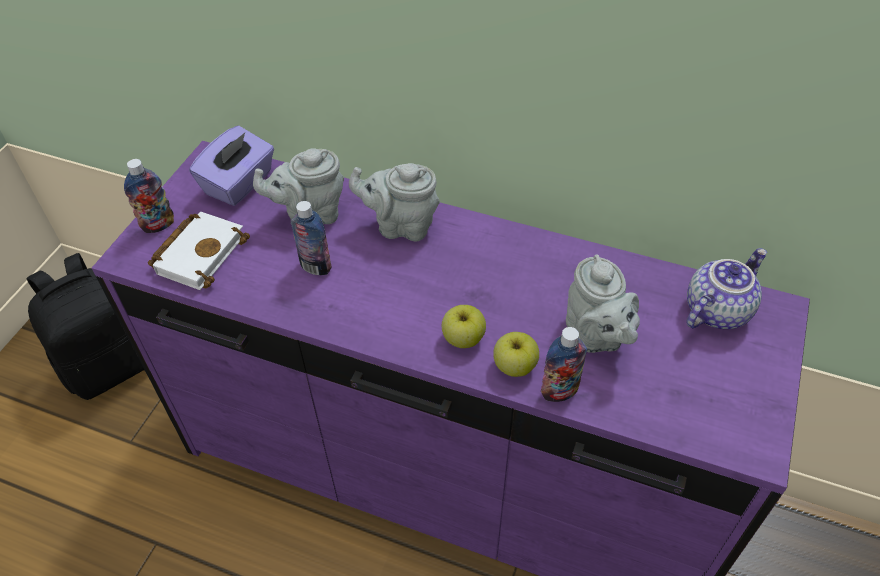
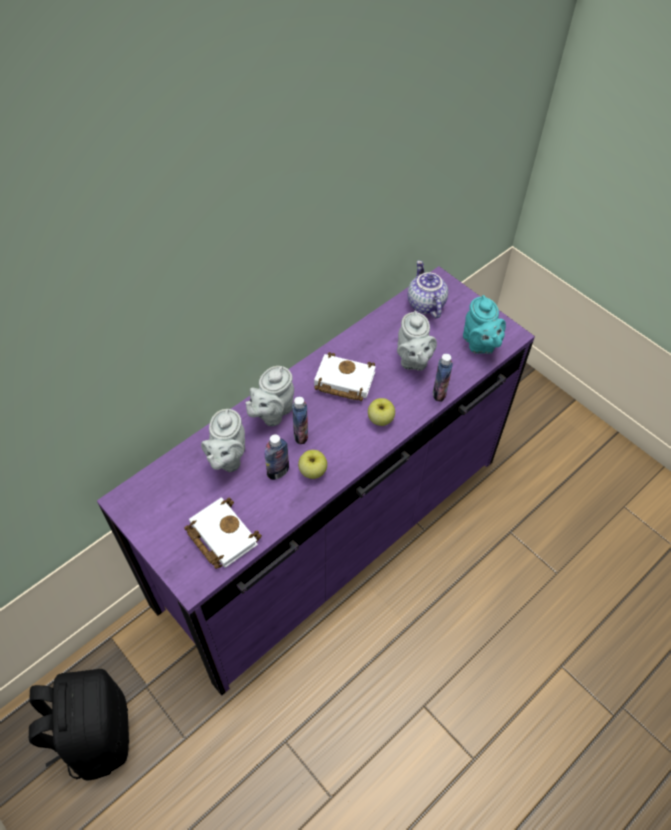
camera: 65 degrees left, 5 degrees up
bottle [124,159,174,233] -> bottle moved to [292,397,308,444]
purple tissue box [189,125,274,206] -> none
apple [493,332,539,377] -> apple moved to [298,450,327,479]
grey teapot [566,254,640,353] -> grey teapot turned 75 degrees clockwise [397,311,437,371]
none -> white book [314,352,376,401]
none -> turquoise teapot [463,295,506,354]

